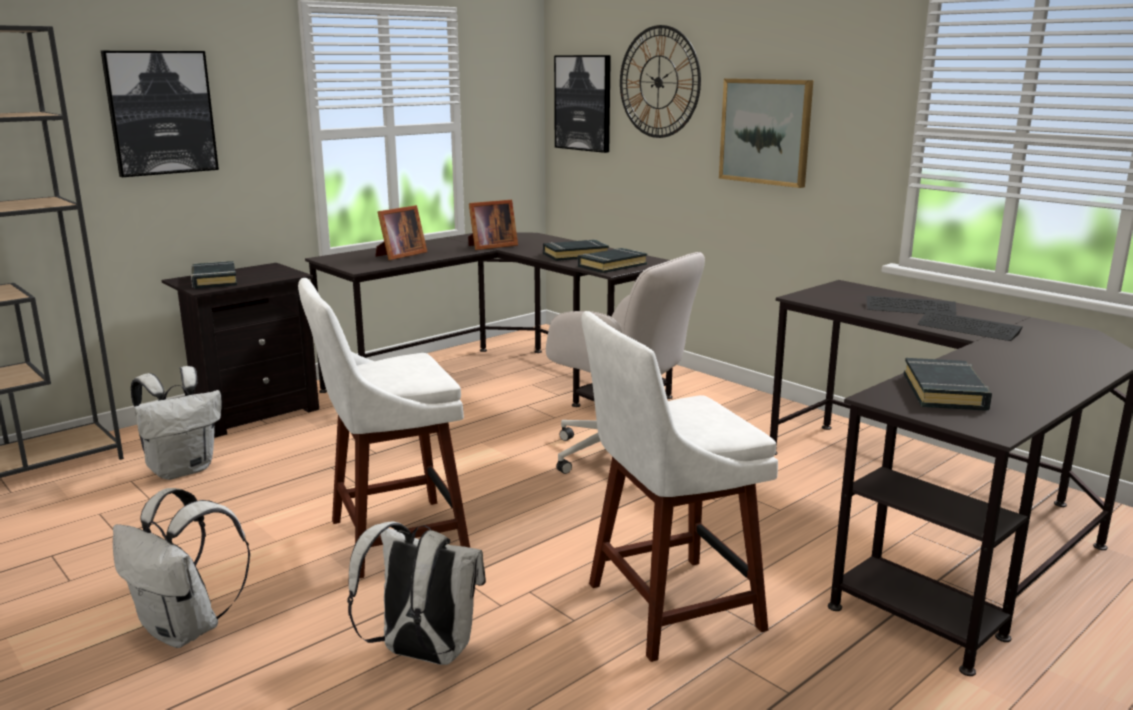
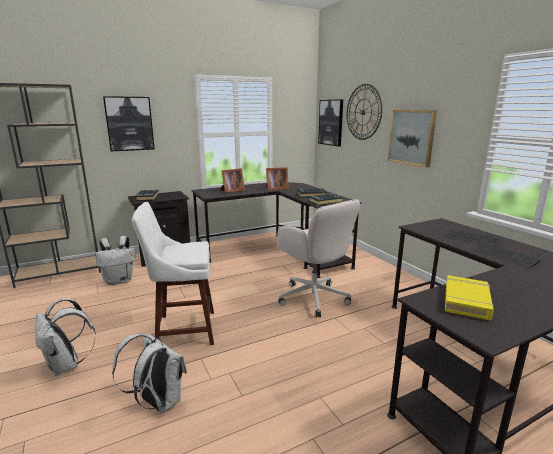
camera: 15 degrees right, 0 degrees up
white chair [581,311,778,662] -> none
black book [904,358,992,411] -> yellow book [445,275,494,320]

